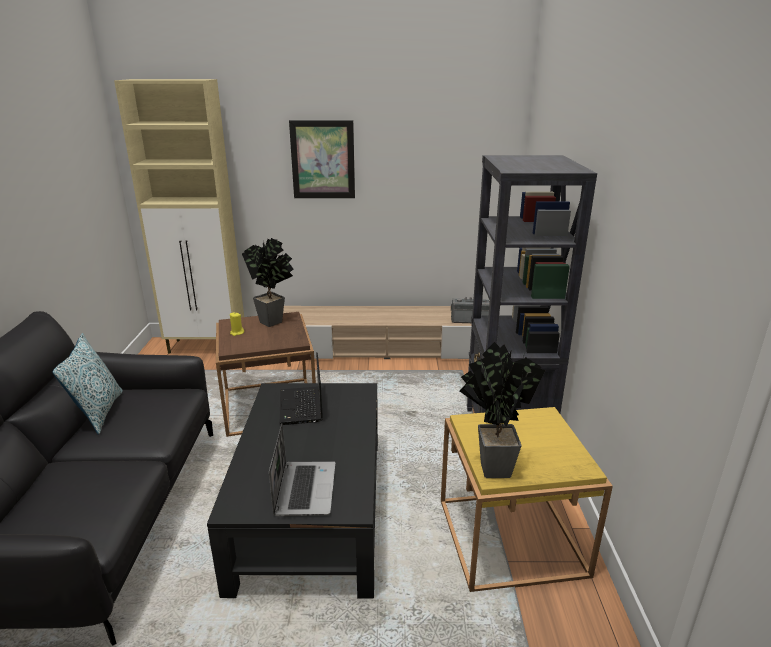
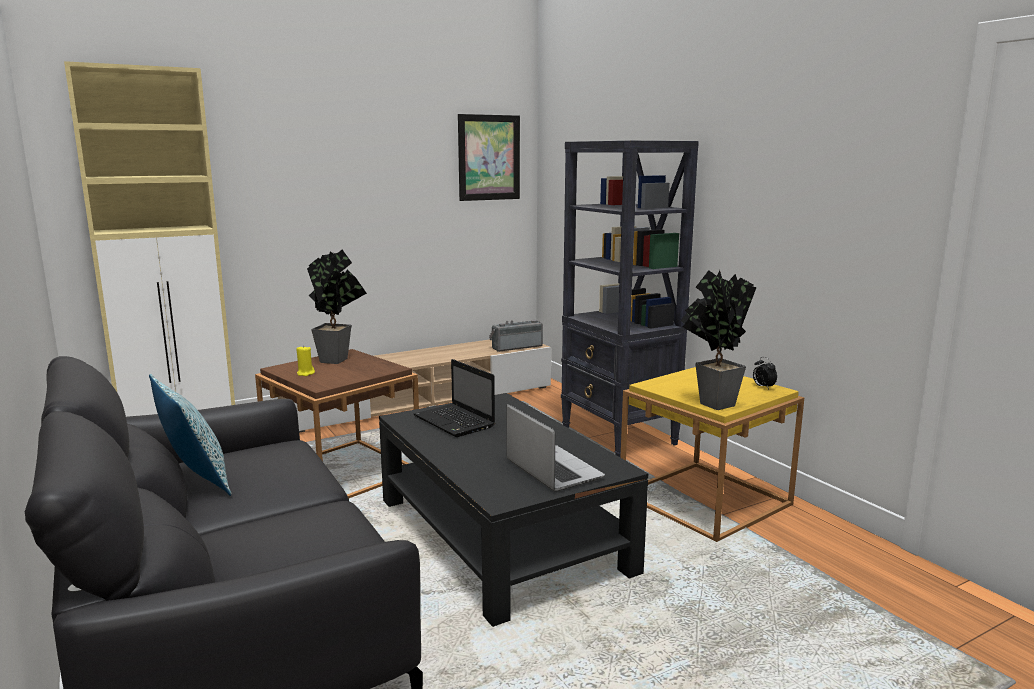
camera: 30 degrees left, 10 degrees down
picture [289,120,355,198] -> picture moved to [458,114,520,201]
none -> alarm clock [753,357,777,389]

